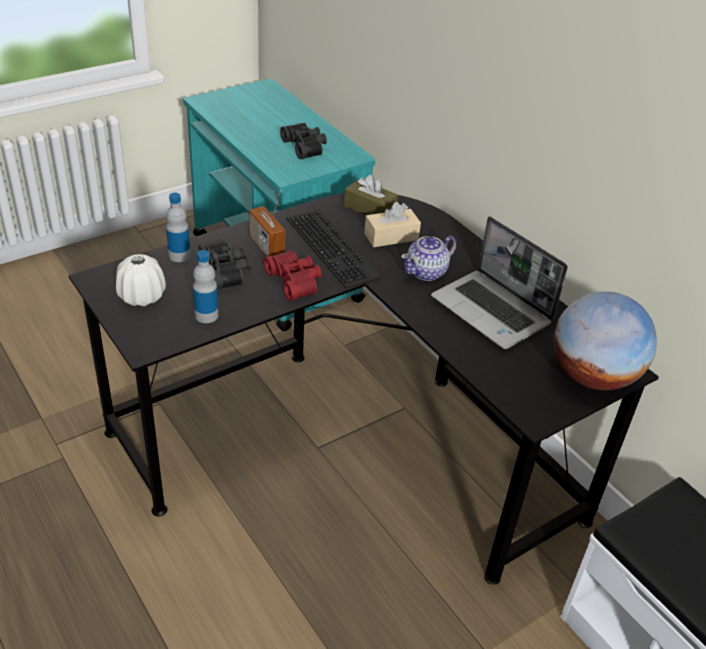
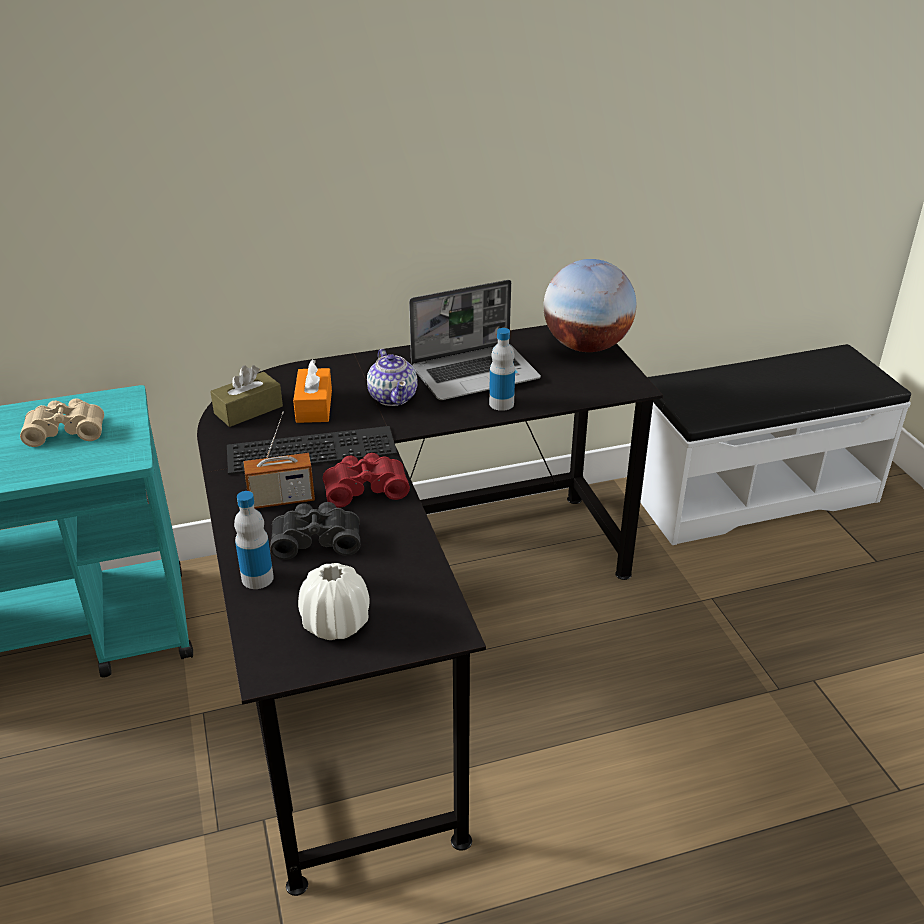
camera: 70 degrees left, 5 degrees down
bottle [193,250,218,323] -> bottle moved to [489,328,515,411]
black binoculars [280,123,327,159] -> beige binoculars [20,398,104,447]
beige tissue box [364,202,421,247] -> orange tissue box [293,359,332,423]

